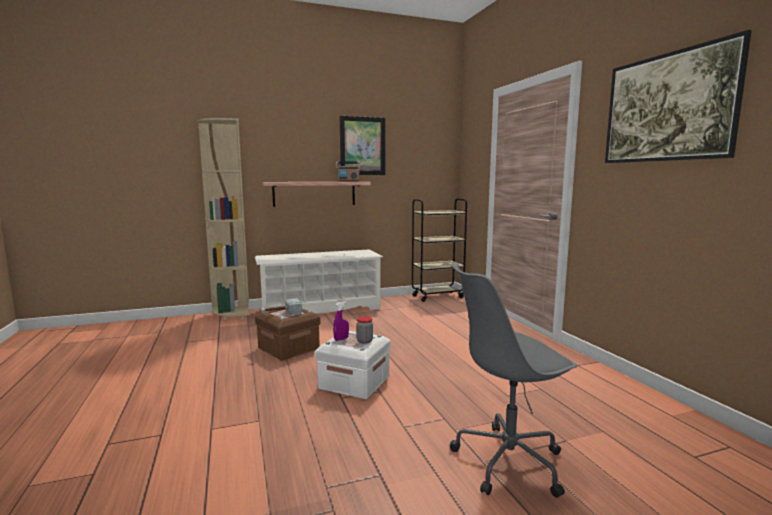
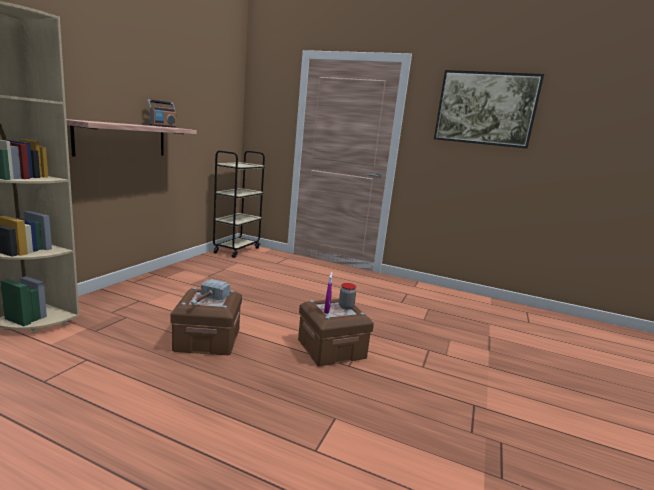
camera: 50 degrees left, 5 degrees up
white shoe rack [255,249,383,314] -> none
white storage box [315,331,391,399] -> brown storage box [298,299,374,367]
picture [340,116,385,175] -> none
grey office chair [449,263,577,498] -> none

